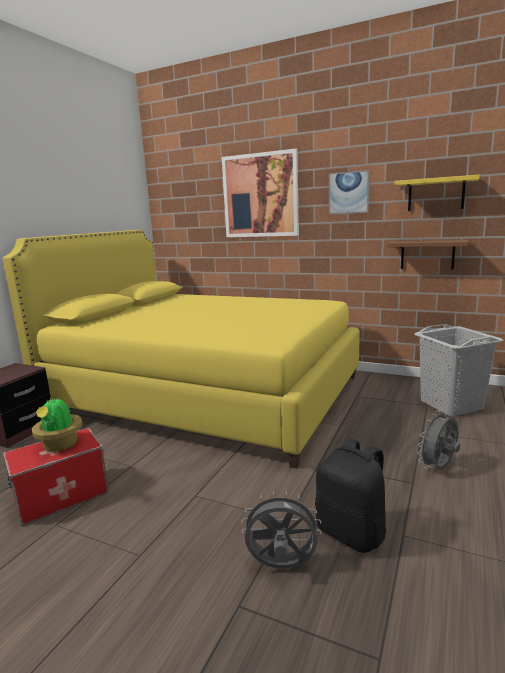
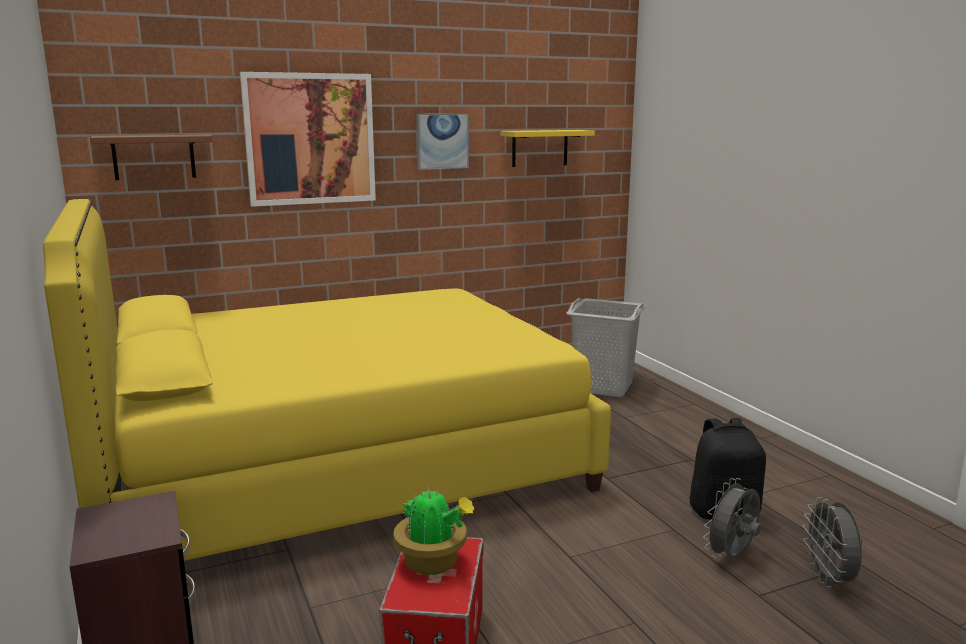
camera: 50 degrees left, 0 degrees up
brown shelf [387,240,468,269] -> brown shelf moved to [90,135,213,180]
grey fan [417,411,460,469] -> grey fan moved to [803,497,862,587]

